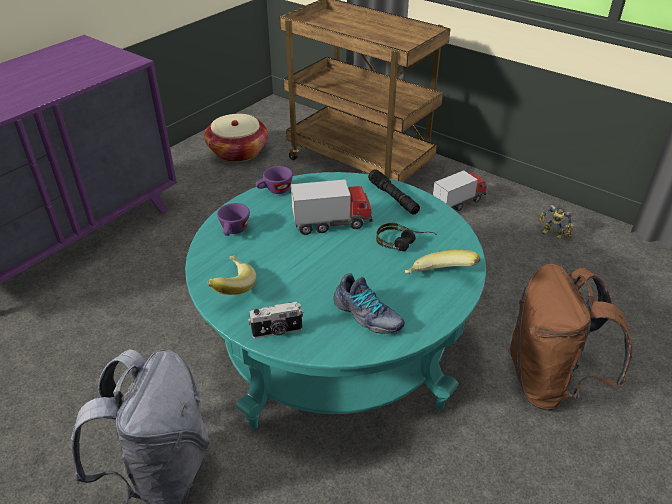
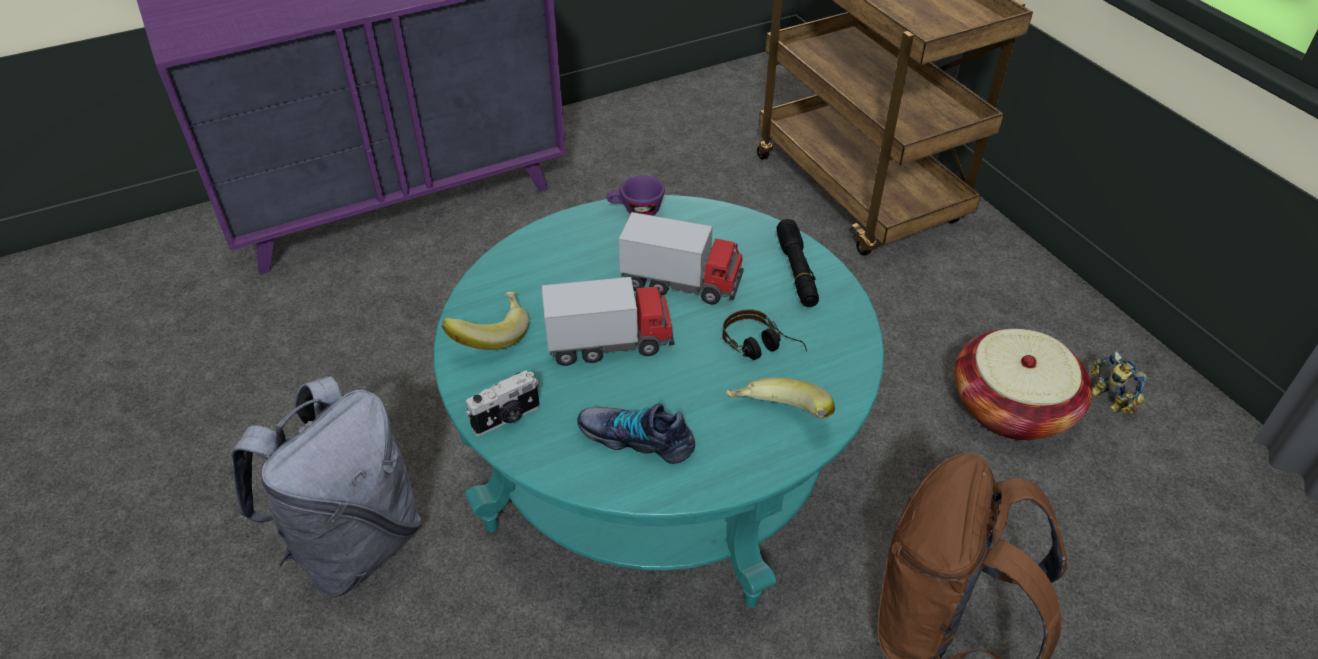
camera: 25 degrees right, 5 degrees up
basket [204,114,268,162] -> basket moved to [954,329,1093,440]
purple cup [217,203,250,236] -> none
camera [248,302,304,339] -> camera turned 45 degrees counterclockwise [466,370,540,436]
shoe [333,273,405,334] -> shoe turned 135 degrees clockwise [577,403,695,464]
toy truck [433,170,487,211] -> toy truck moved to [541,277,674,366]

